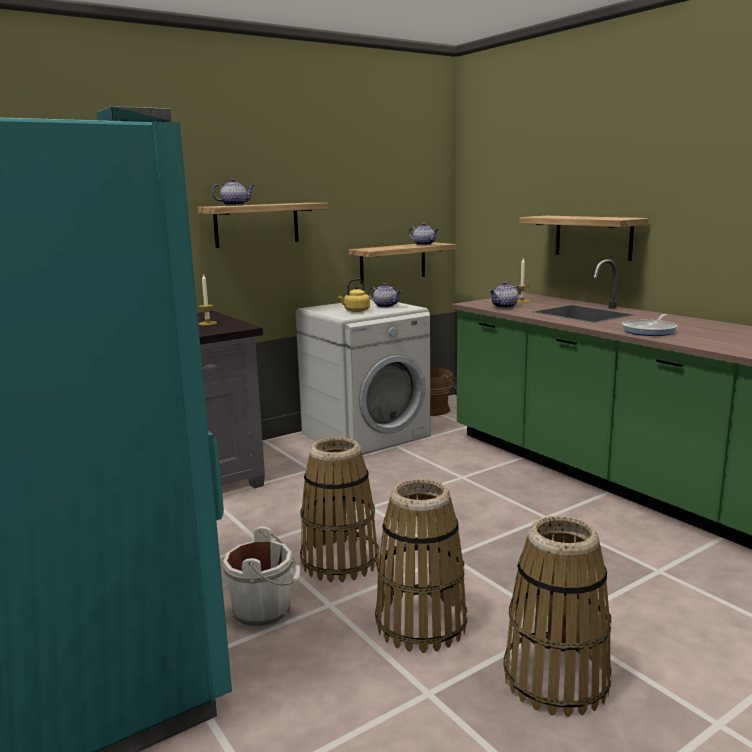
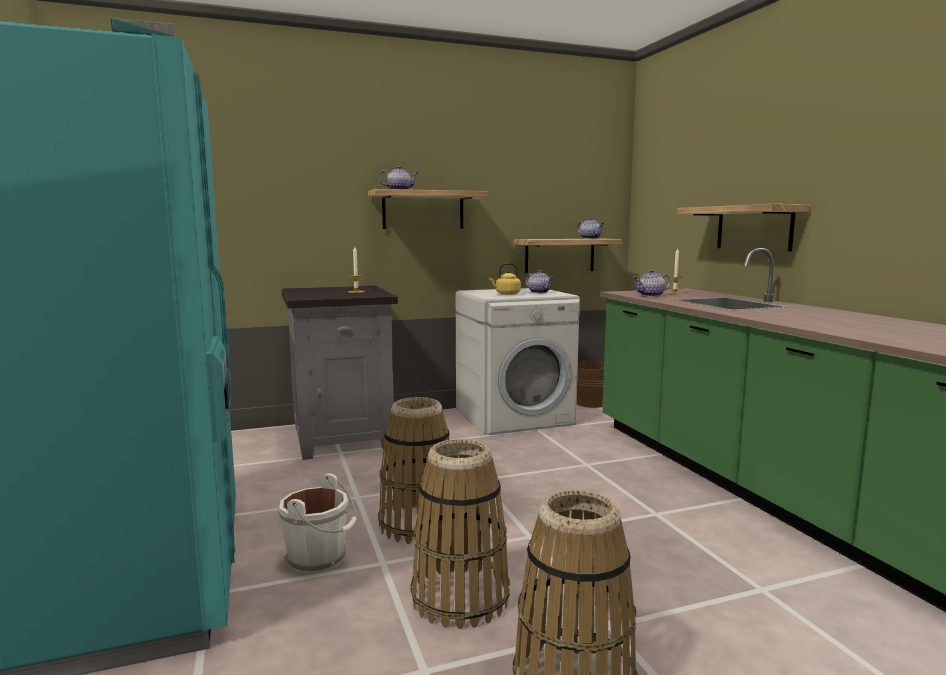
camera: 15 degrees right, 5 degrees down
frying pan [622,314,677,336] -> none

